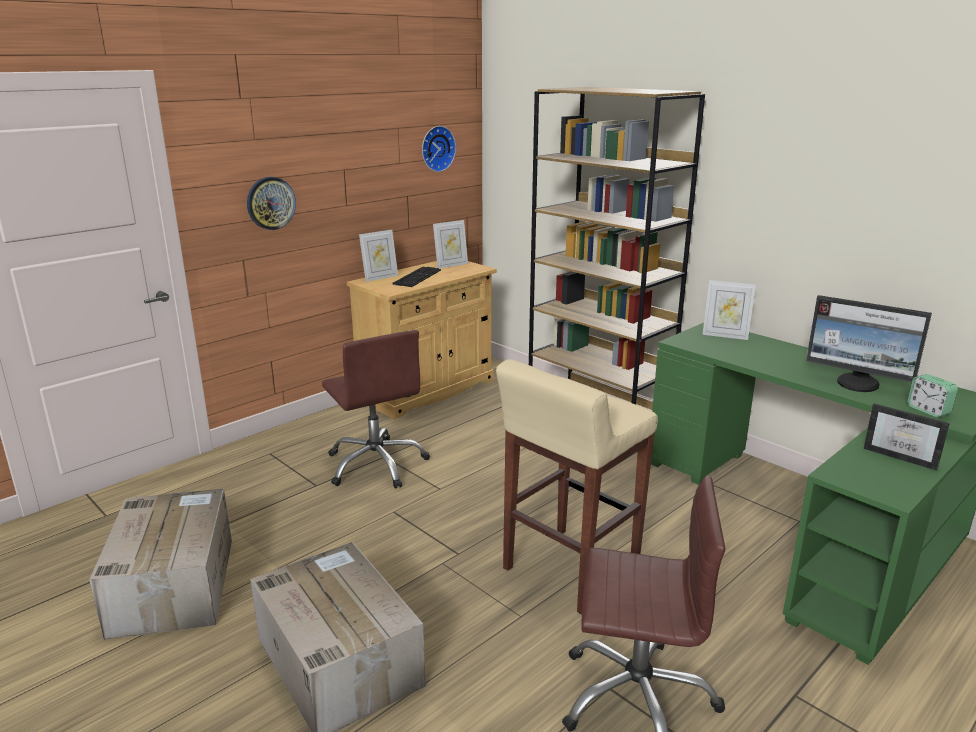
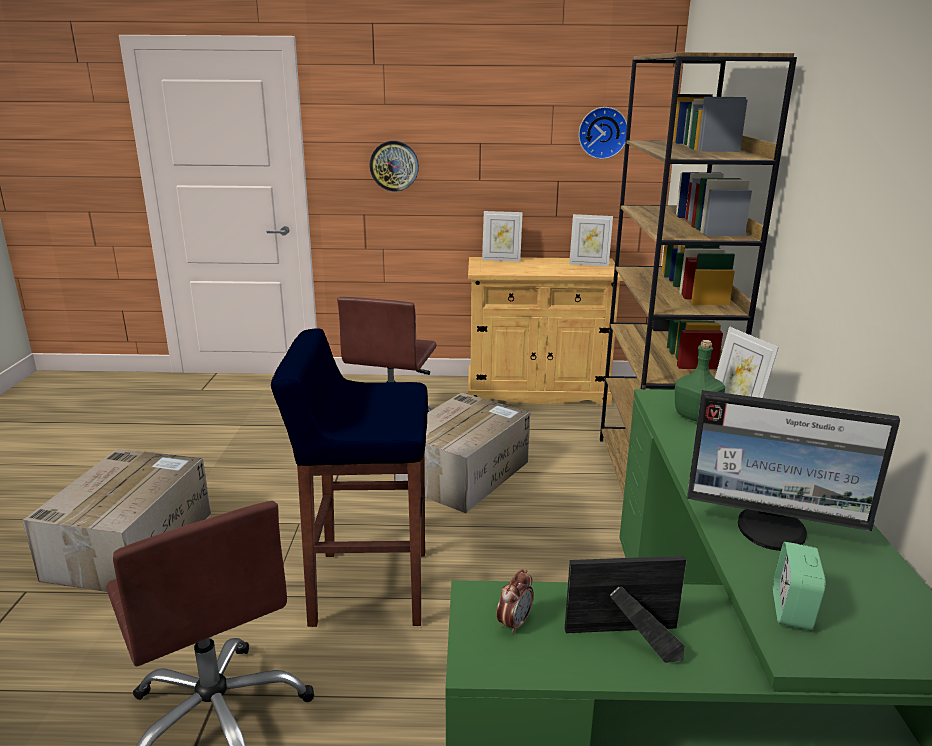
camera: 45 degrees right, 0 degrees up
cardboard box [89,488,232,640] -> cardboard box moved to [394,393,530,513]
keyboard [392,267,441,287] -> none
beige stool [496,359,658,614] -> blue stool [271,328,428,627]
monitor [806,295,932,392] -> monitor turned 60 degrees counterclockwise [687,390,900,551]
picture frame [864,403,950,471] -> picture frame turned 90 degrees clockwise [565,556,687,663]
none -> alarm clock [497,569,534,635]
none -> green bottle [675,340,725,421]

